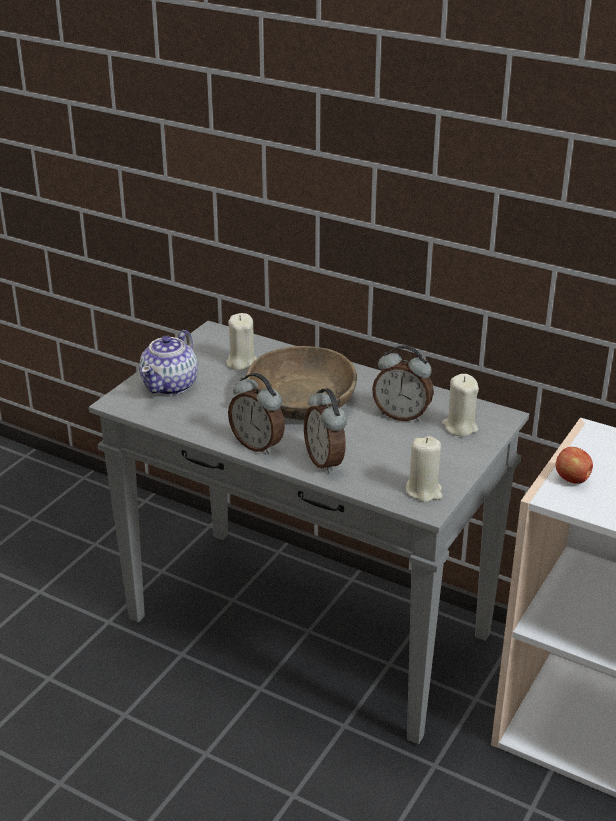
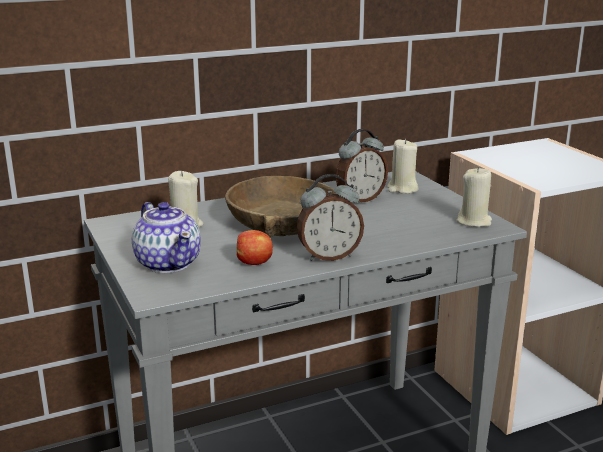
camera: 55 degrees left, 10 degrees down
alarm clock [304,388,347,474] -> none
apple [556,447,593,484] -> apple moved to [237,230,273,265]

